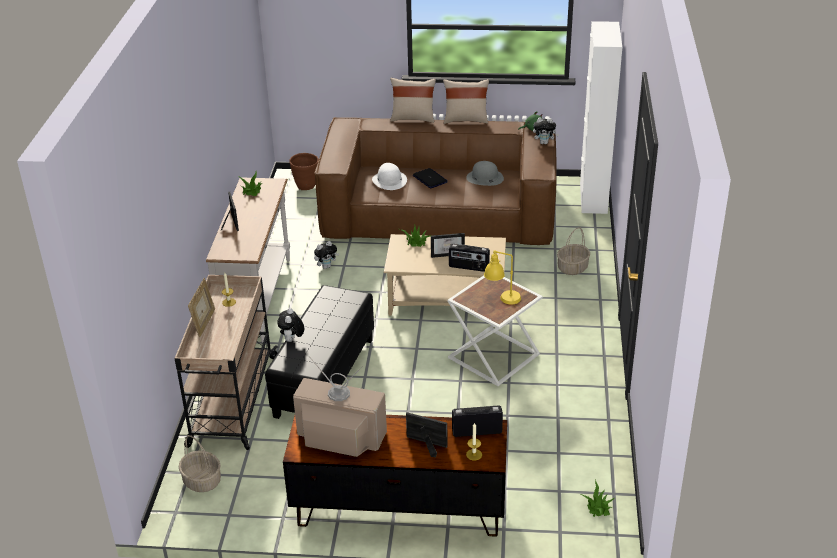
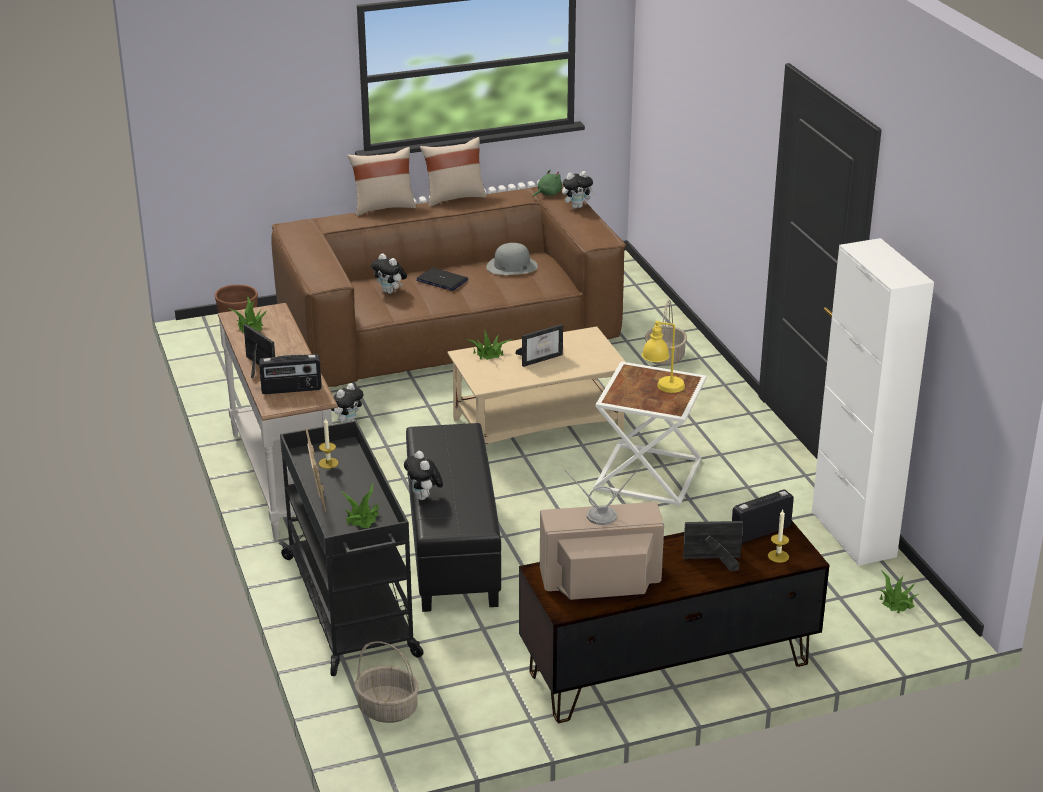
camera: 25 degrees left, 5 degrees down
beige cart [174,275,278,450] -> black cart [278,421,423,676]
white hat [372,163,407,190] -> plush toy [371,253,407,294]
radio [449,244,490,272] -> radio moved to [259,354,322,394]
white cabinet [580,21,622,214] -> white cabinet moved to [812,238,934,566]
none -> potted plant [341,482,381,528]

